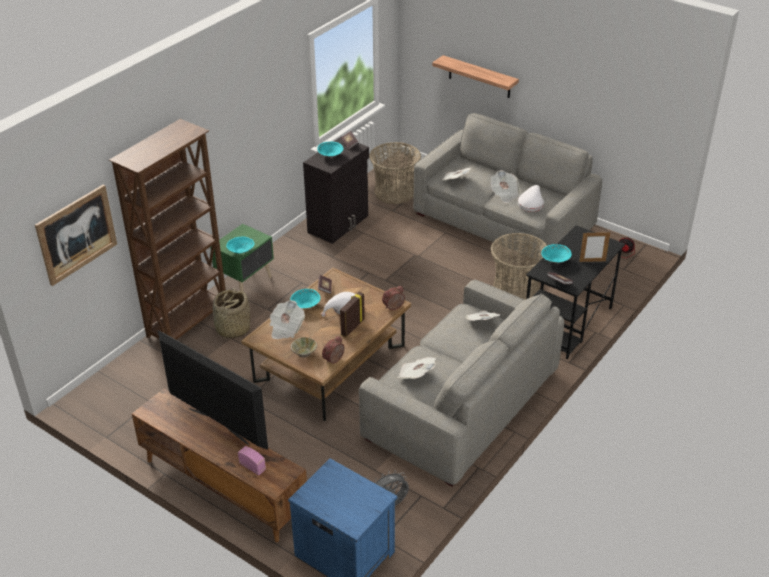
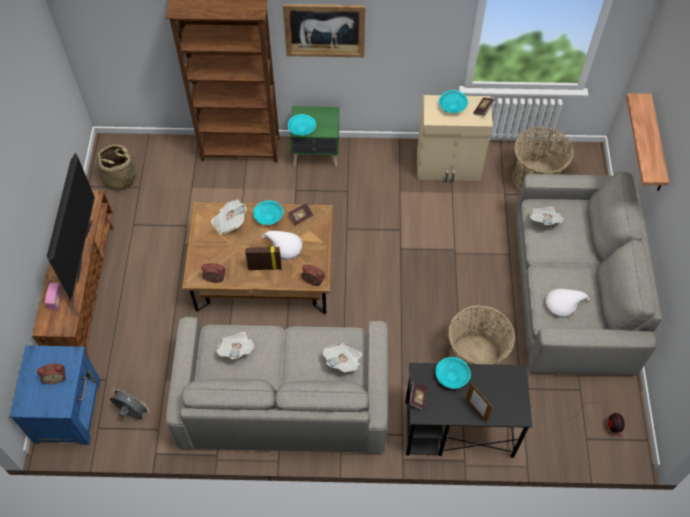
camera: 55 degrees right, 20 degrees up
picture [35,185,117,286] -> picture moved to [283,4,366,57]
basket [213,288,250,339] -> basket moved to [92,144,140,191]
beige bowl [291,337,317,358] -> none
black cabinet [303,137,369,244] -> beige cabinet [417,95,493,182]
newspaper [490,170,520,203] -> none
none -> alarm clock [37,364,65,384]

